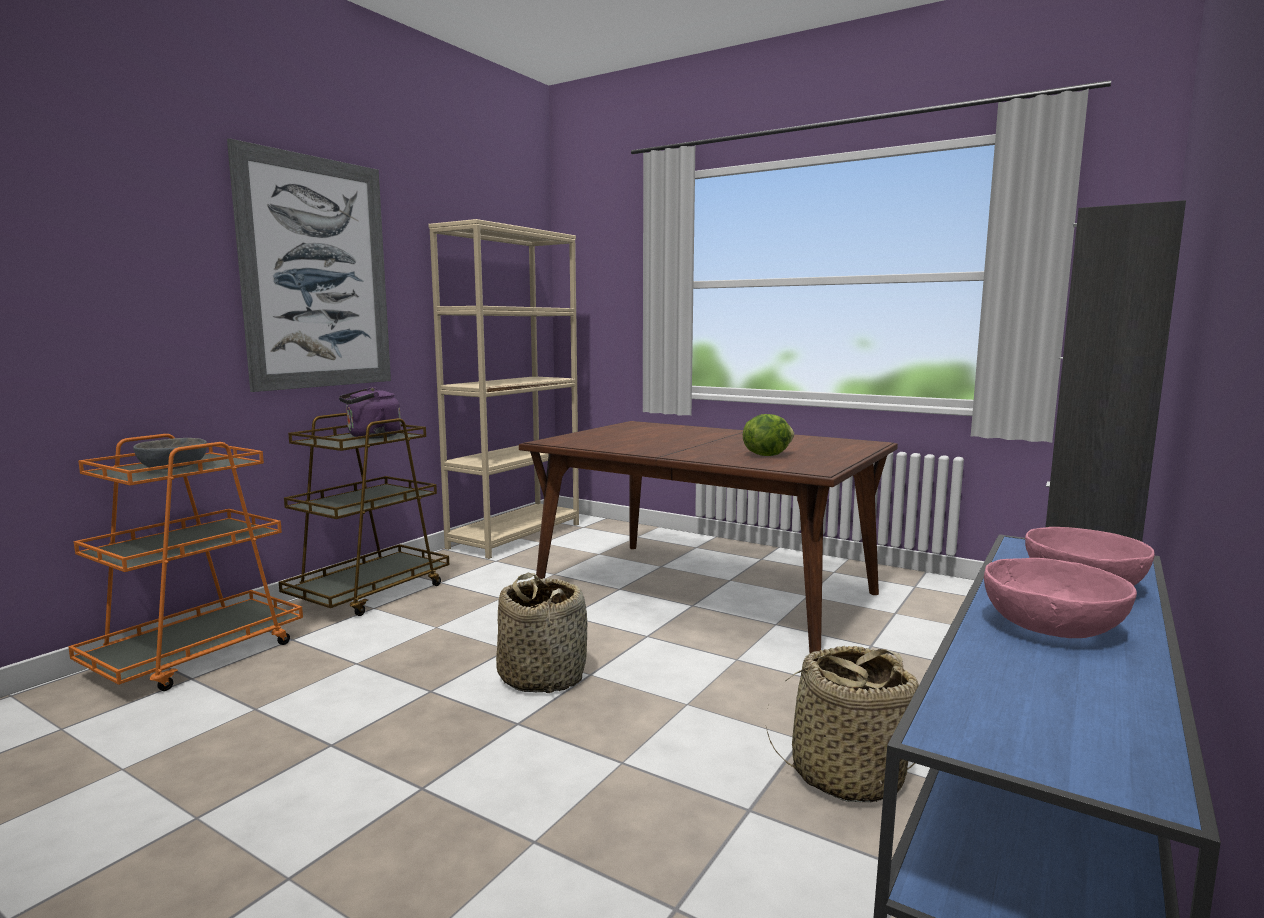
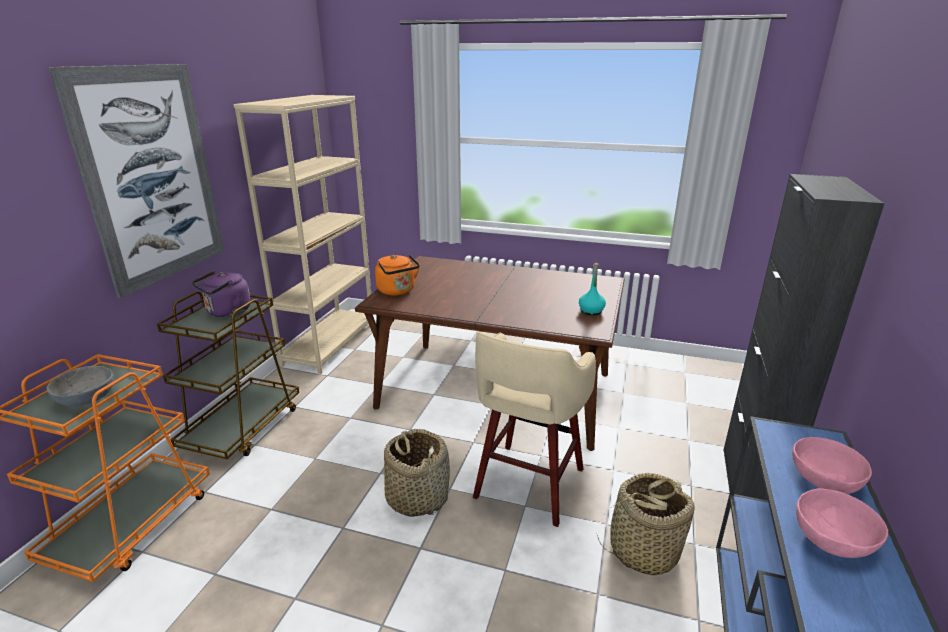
camera: 15 degrees left, 15 degrees up
lettuce [743,414,794,456] -> none
none -> orange kettle [375,255,420,295]
none -> beige stool [473,332,596,527]
none -> turquoise bottle [579,263,606,315]

